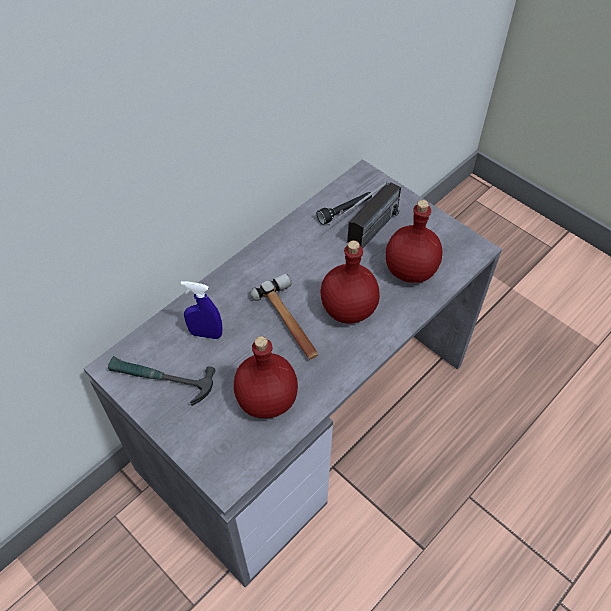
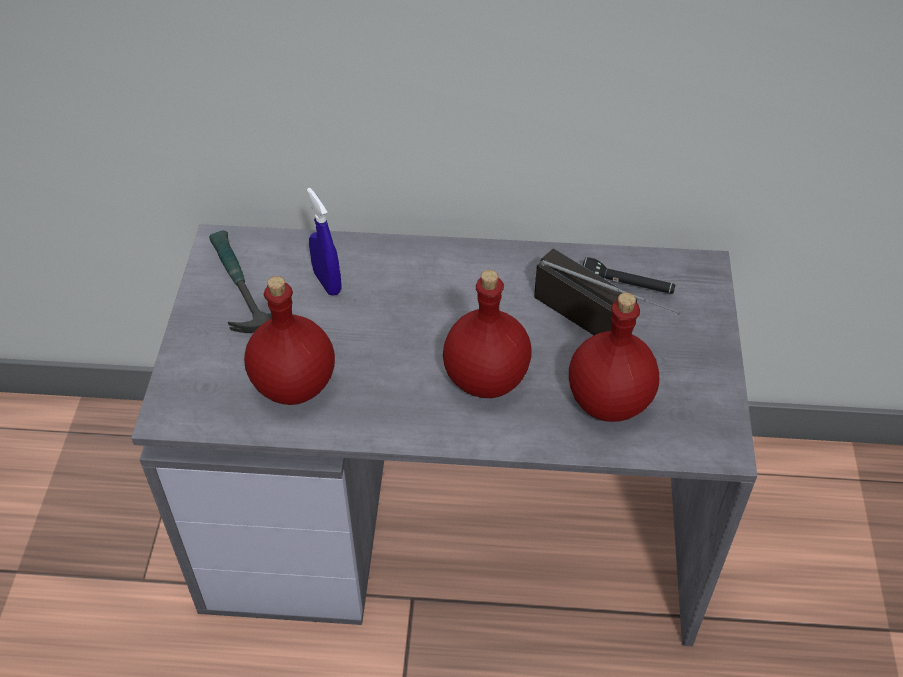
camera: 50 degrees right, 5 degrees down
hammer [250,274,319,359] -> none
radio [328,181,401,248] -> radio turned 135 degrees counterclockwise [534,248,681,335]

